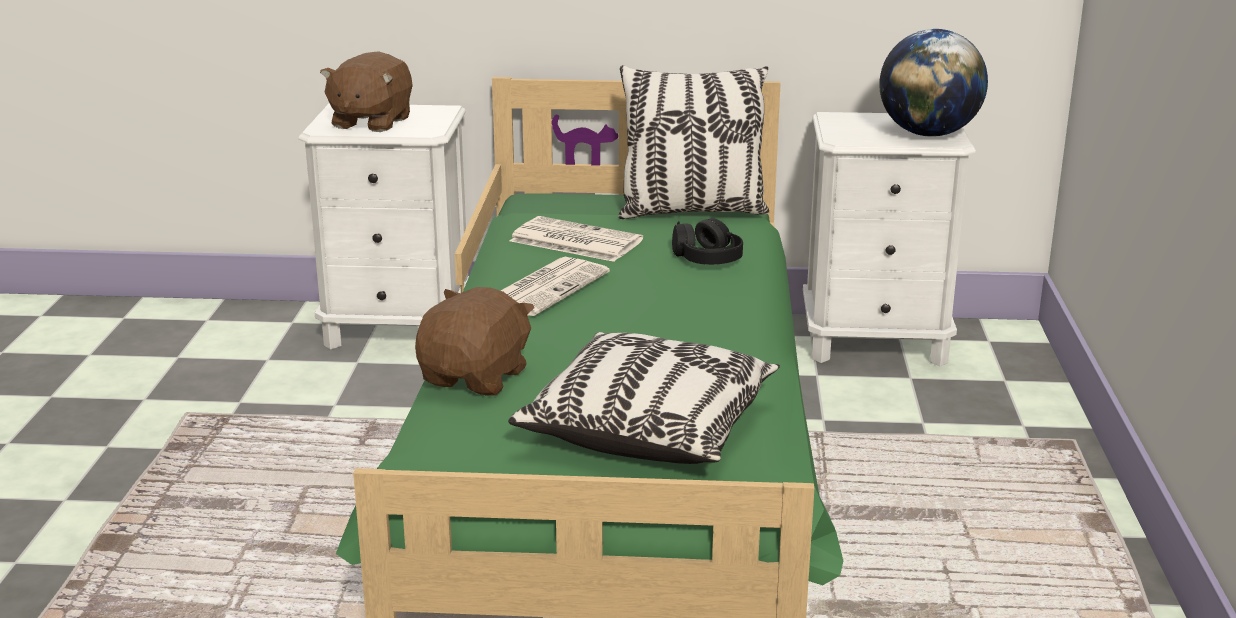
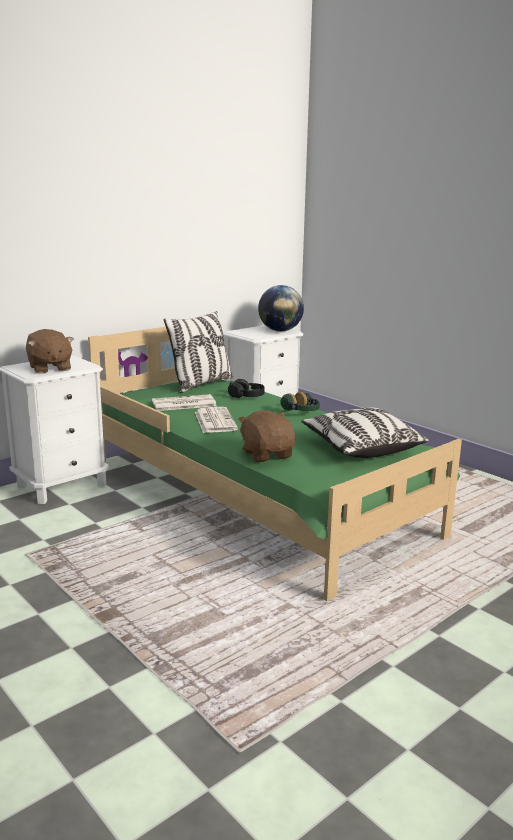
camera: 45 degrees left, 5 degrees down
none -> headphones [280,392,320,411]

